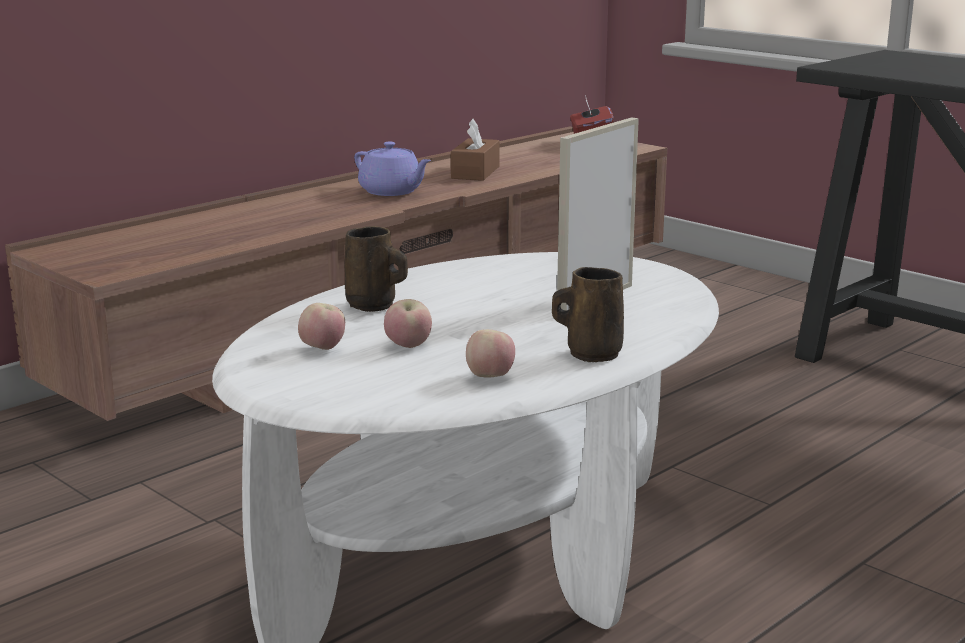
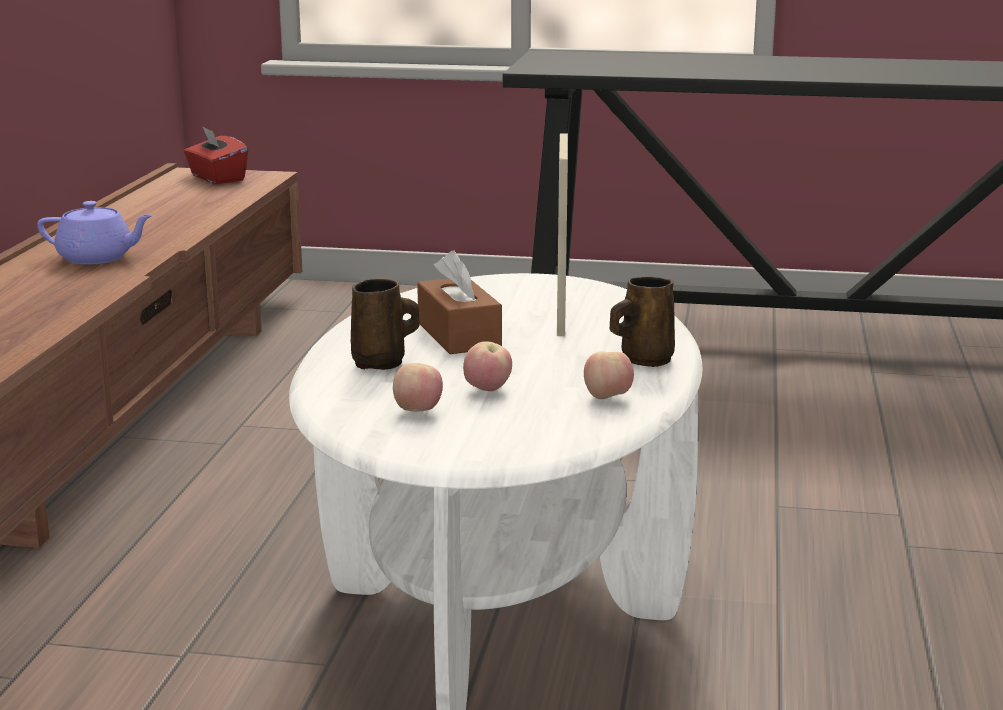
camera: 35 degrees left, 0 degrees up
brown tissue box [451,119,500,181] -> brown tissue box moved to [417,250,502,354]

